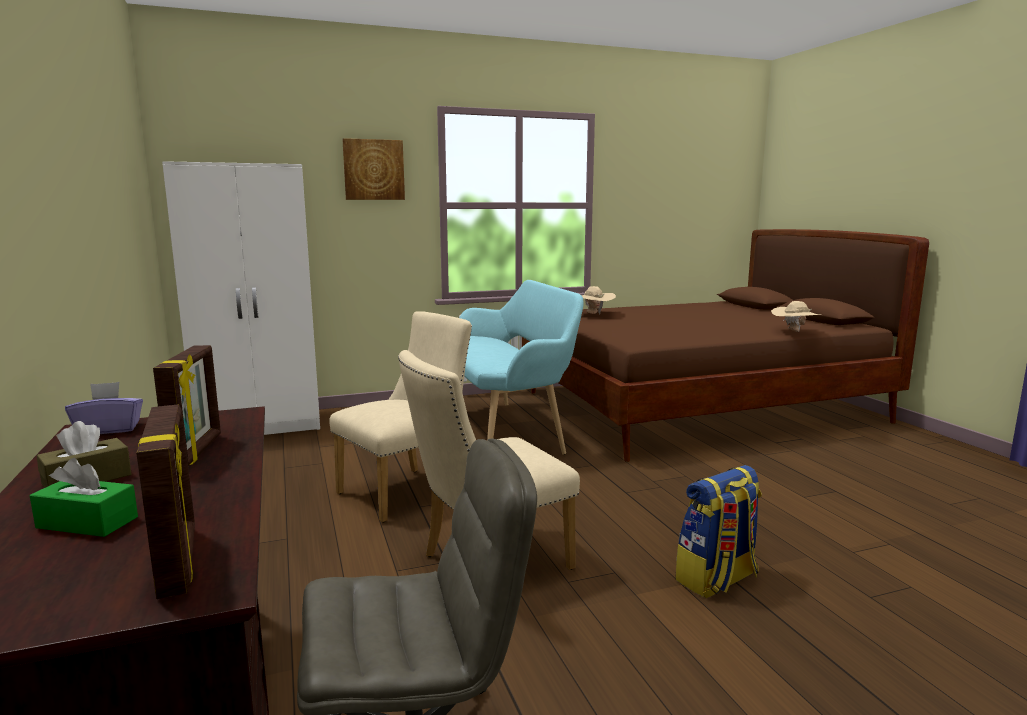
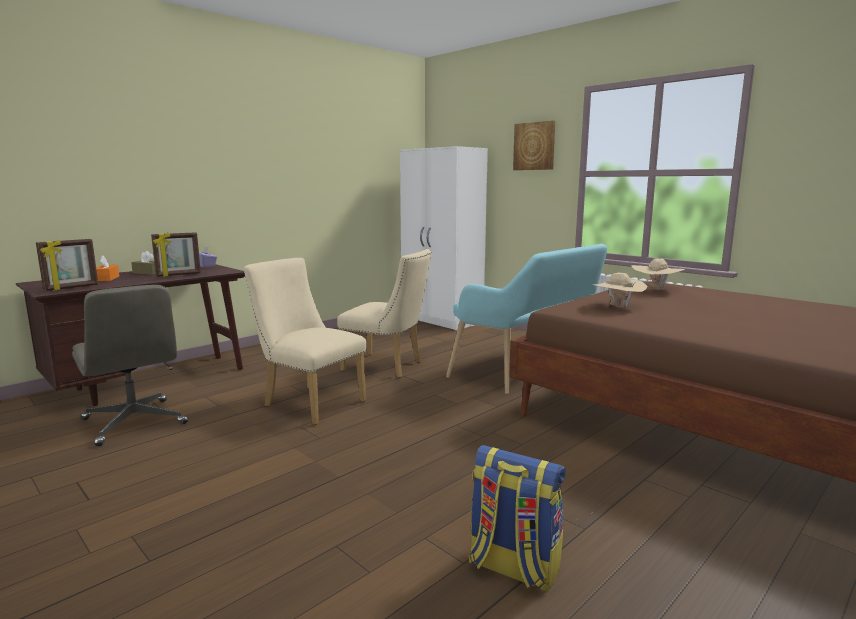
camera: 65 degrees right, 0 degrees up
green tissue box [30,458,138,537] -> orange tissue box [96,256,119,281]
backpack [675,465,762,598] -> backpack moved to [468,445,566,592]
beige hat [771,301,820,332] -> beige hat moved to [594,273,648,307]

